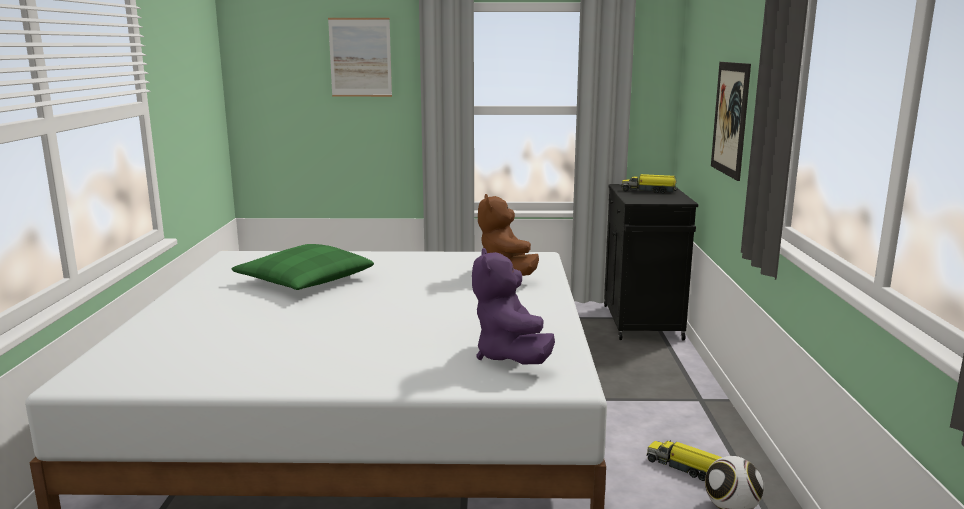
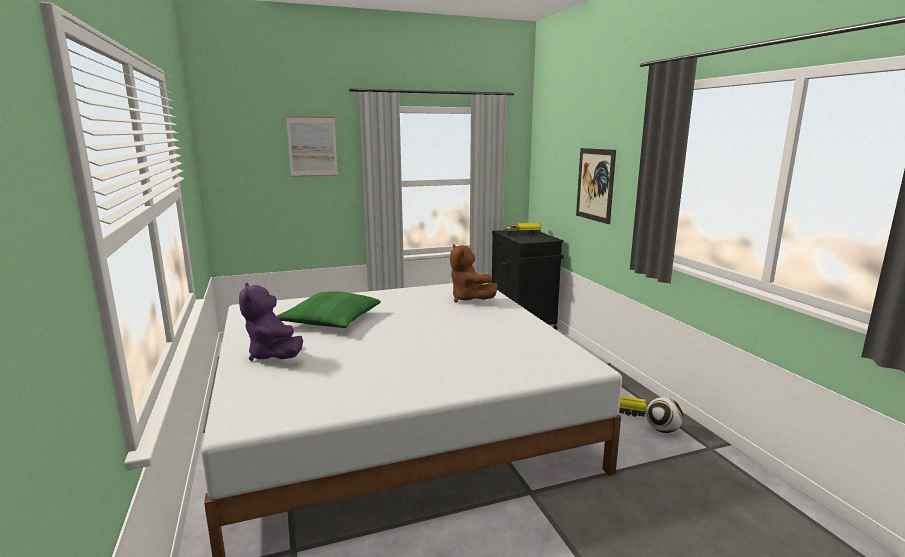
camera: 20 degrees left, 0 degrees up
purple plush toy [472,248,555,364] -> purple plush toy moved to [239,283,303,361]

